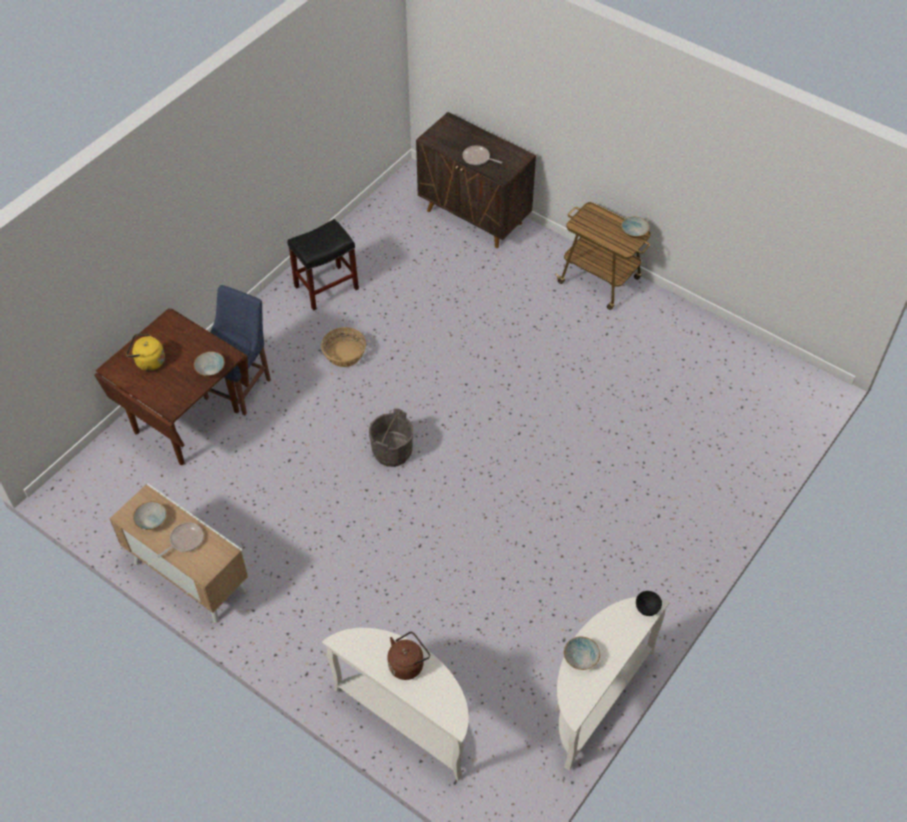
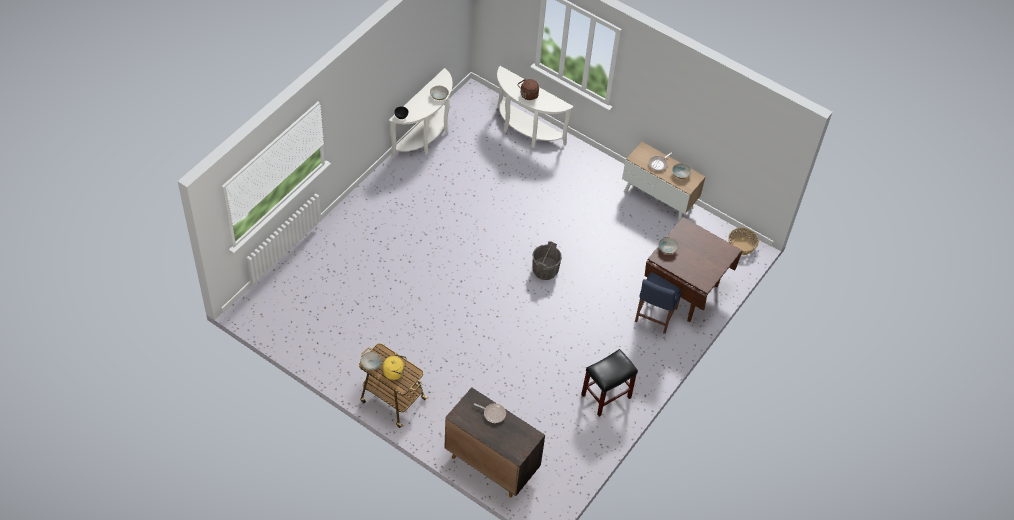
camera: 175 degrees right, 0 degrees up
yellow kettle [126,334,165,371] -> yellow kettle moved to [383,353,407,380]
basket [321,327,366,367] -> basket moved to [728,228,759,255]

